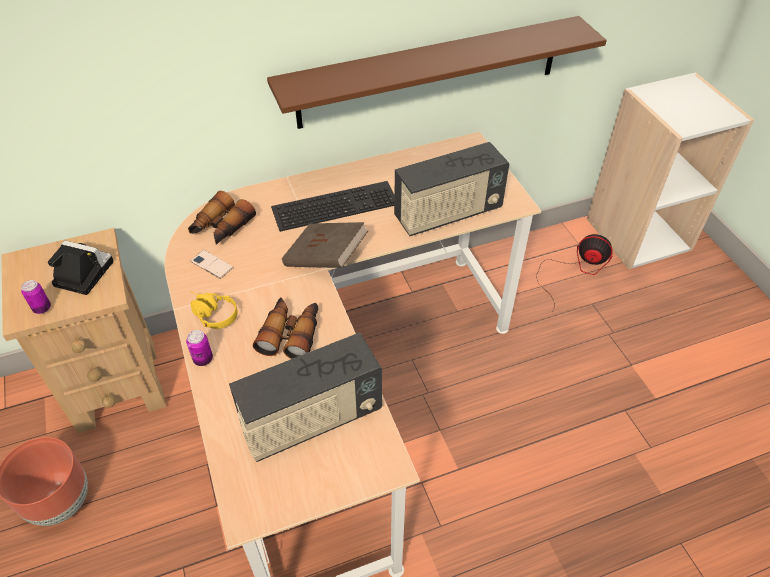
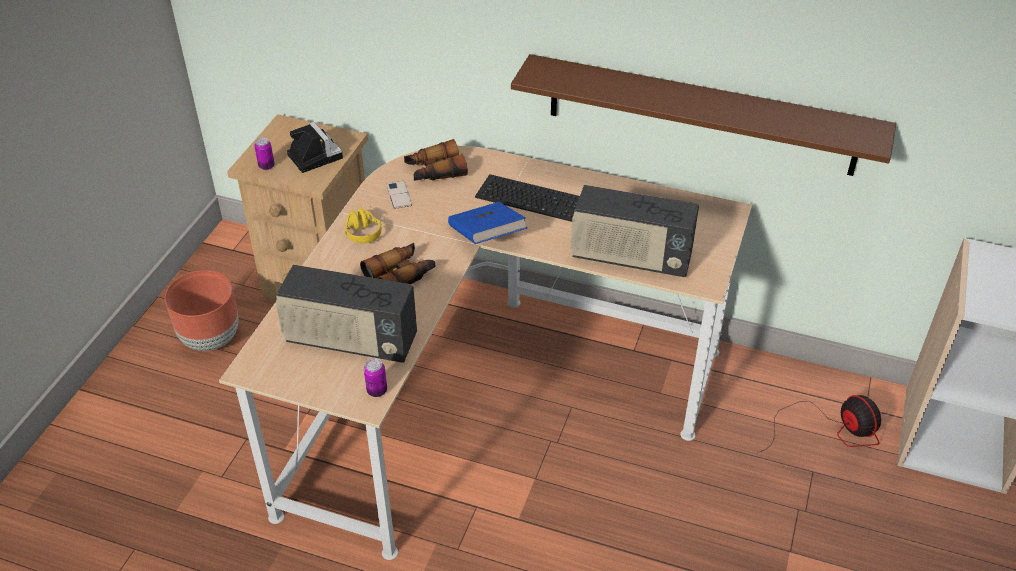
camera: 40 degrees right, 5 degrees down
can [186,330,213,366] -> can moved to [364,358,387,397]
brown book [282,222,368,268] -> blue book [448,202,527,244]

